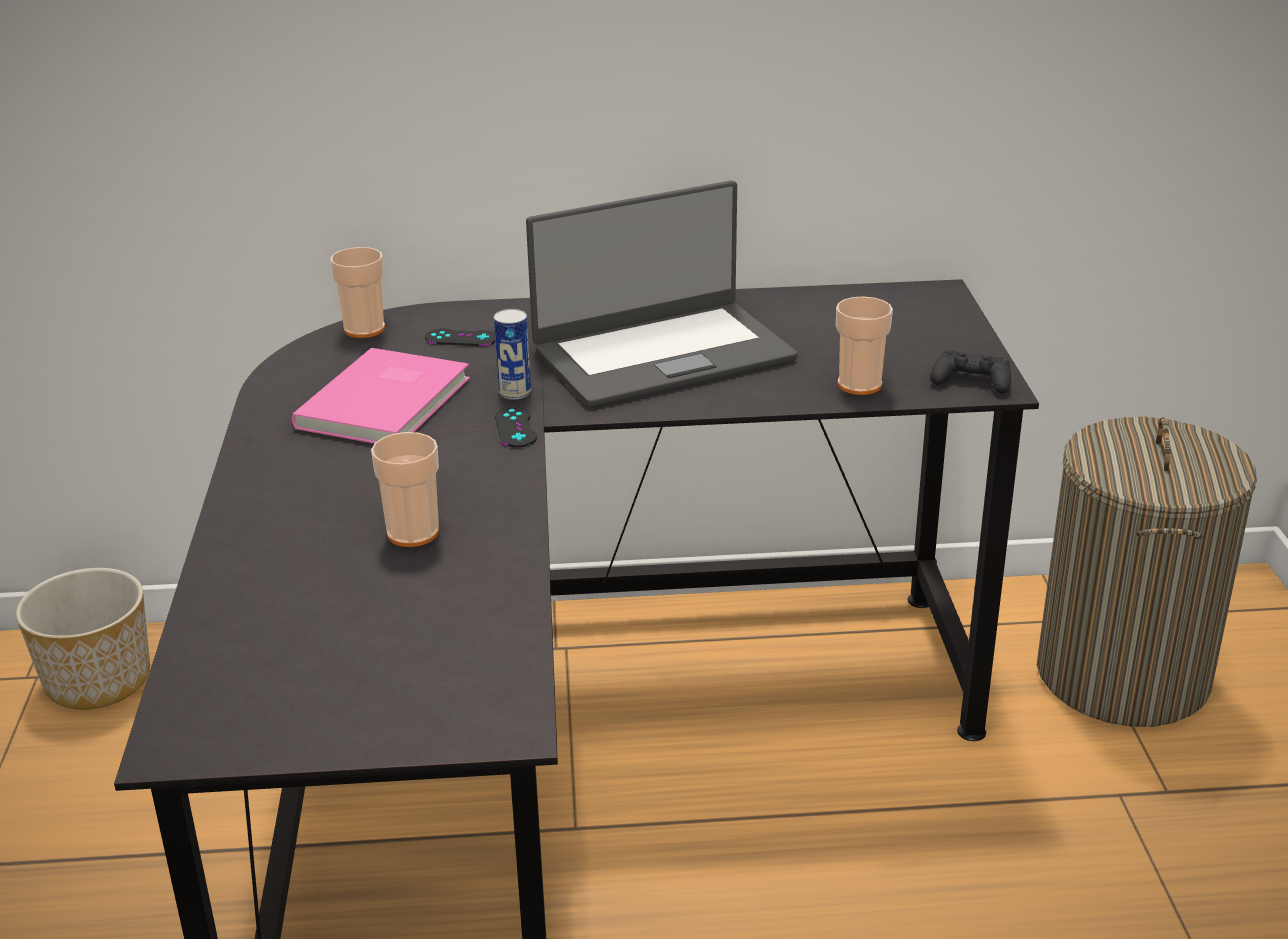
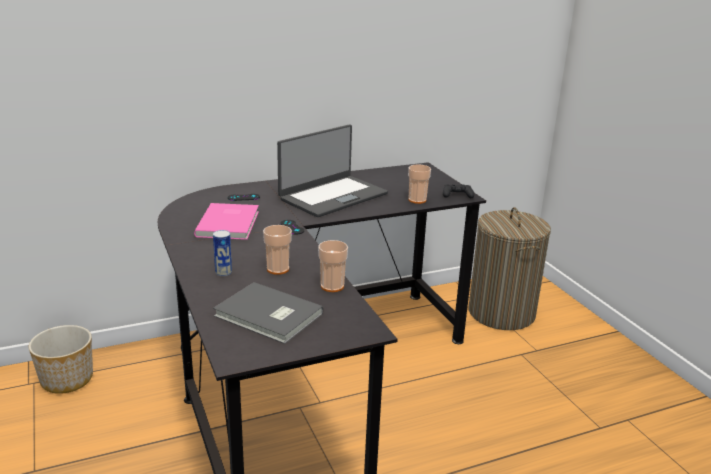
camera: 20 degrees left, 5 degrees down
cup [330,247,385,338] -> cup moved to [318,240,348,292]
can [494,309,531,400] -> can moved to [213,230,232,276]
none -> grey book [213,282,323,344]

